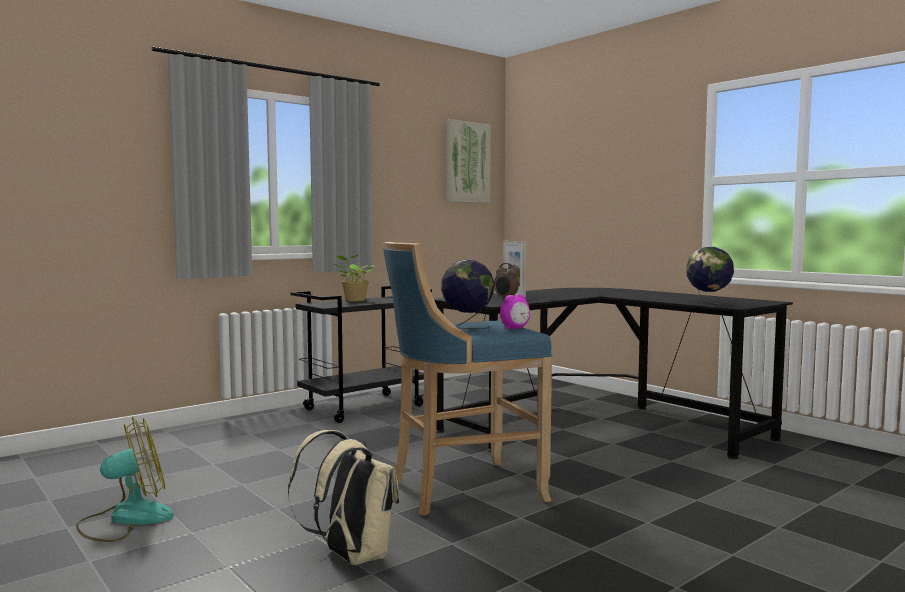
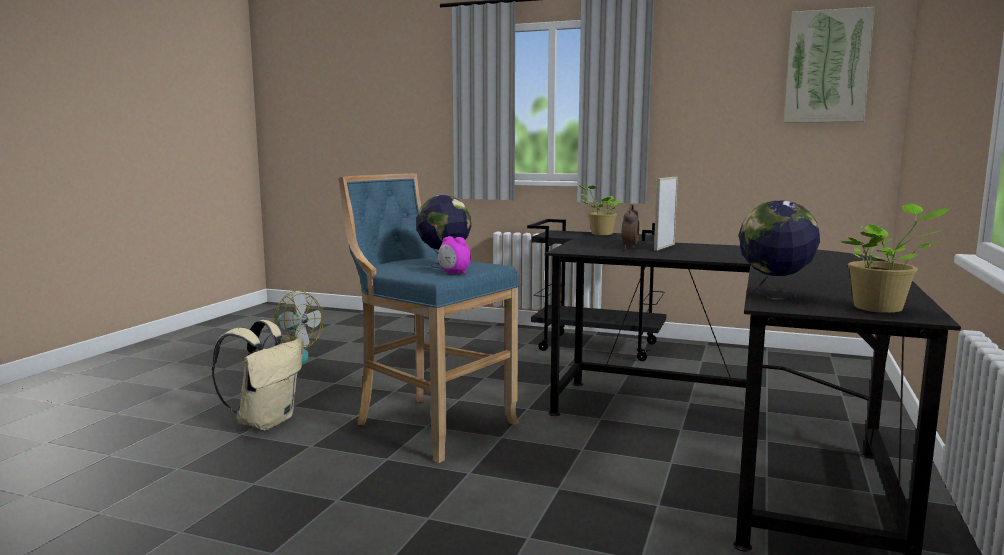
camera: 60 degrees right, 5 degrees up
none -> potted plant [841,203,950,313]

